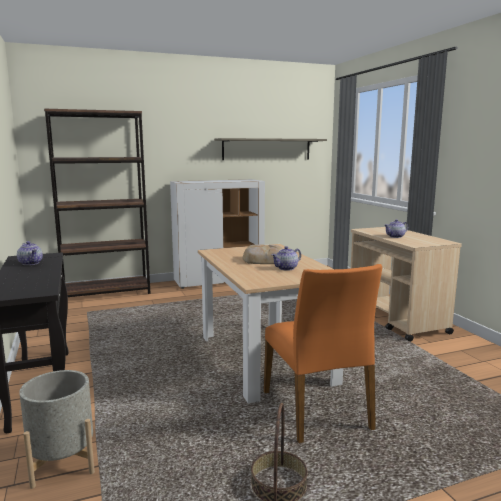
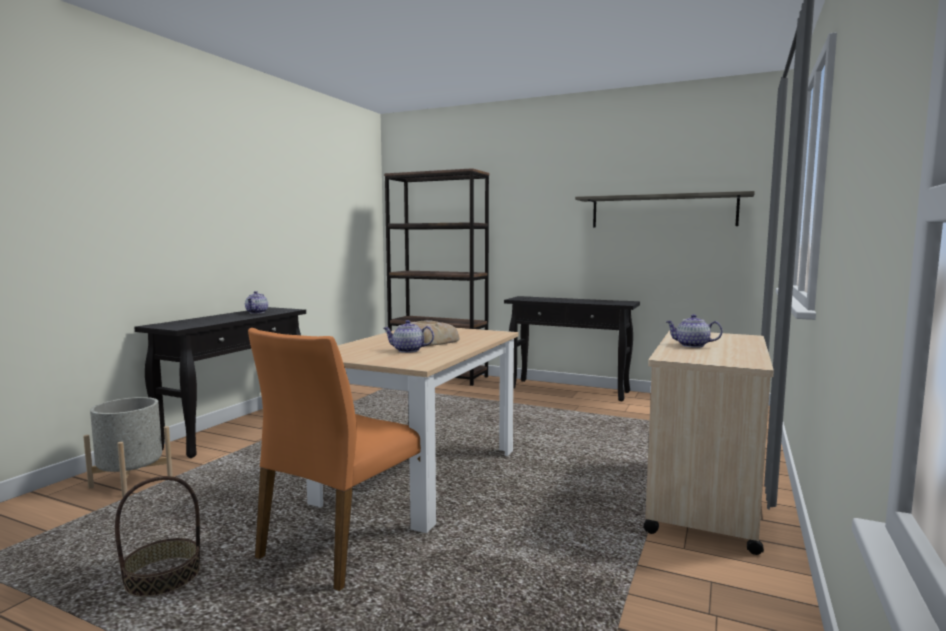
camera: 45 degrees right, 5 degrees down
white cabinet [170,179,265,289] -> black console table [504,296,640,401]

